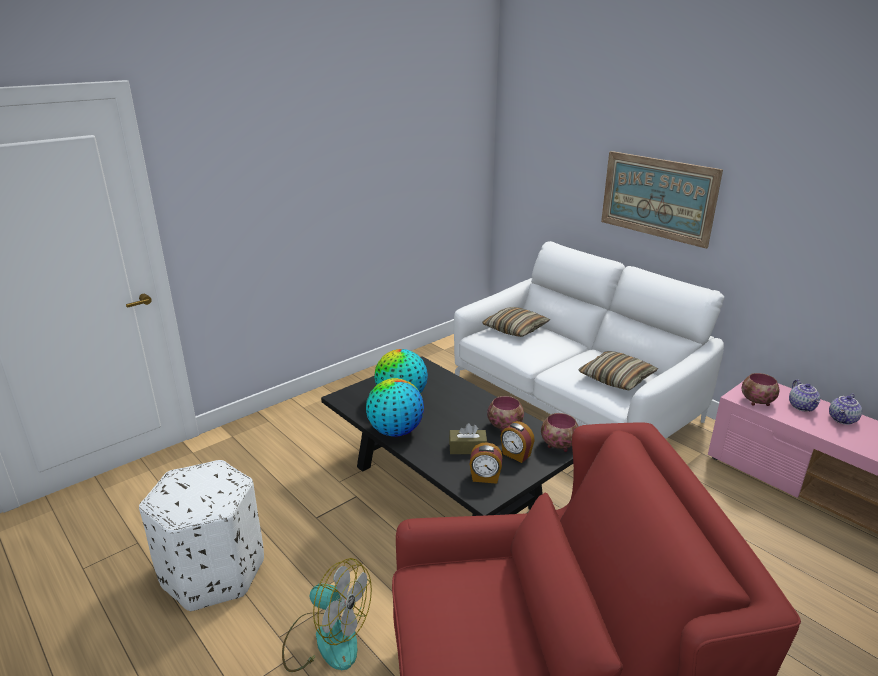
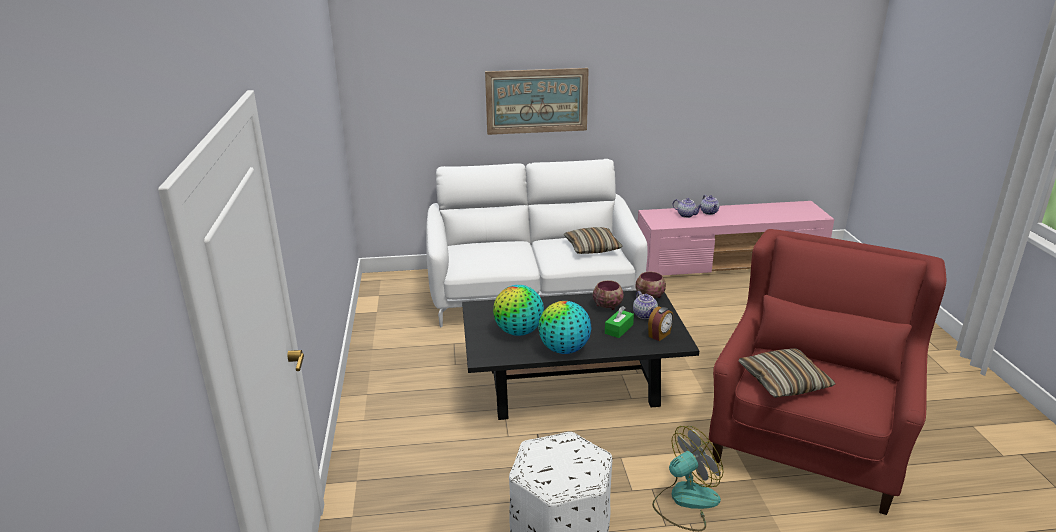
camera: 55 degrees left, 0 degrees up
brown tissue box [449,423,487,454] -> green tissue box [605,306,634,338]
pillow [482,307,550,337] -> pillow moved to [739,348,836,398]
alarm clock [500,421,535,463] -> teapot [633,291,658,319]
bowl [741,373,779,406] -> none

